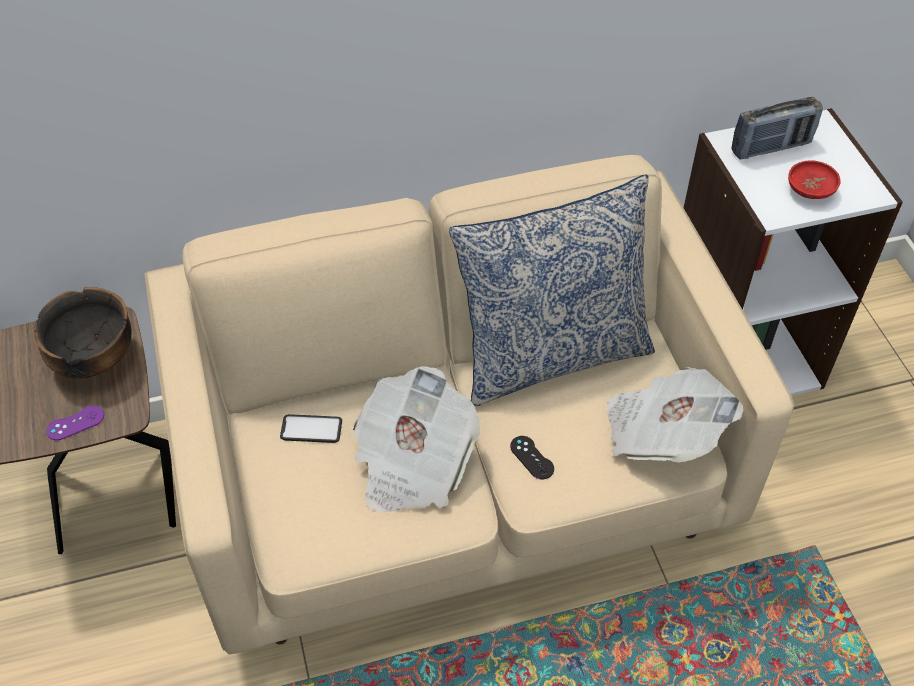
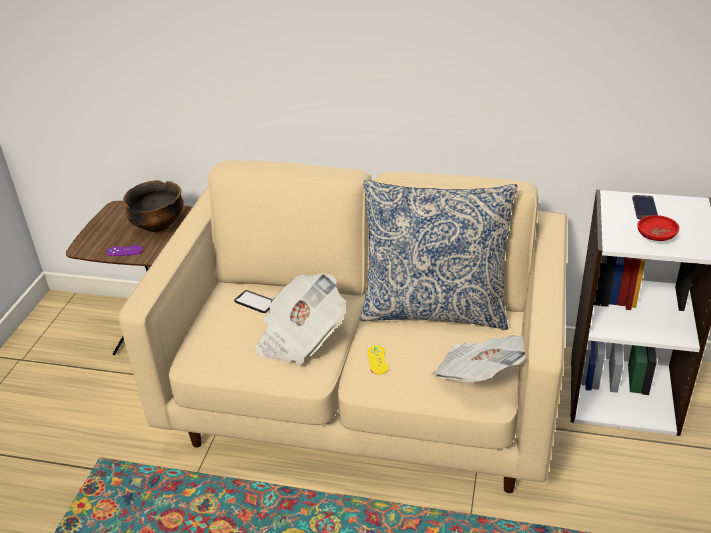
camera: 30 degrees right, 15 degrees down
black game controller [510,436,554,479] -> yellow game controller [367,345,389,375]
radio [731,97,823,160] -> phone [632,195,658,219]

